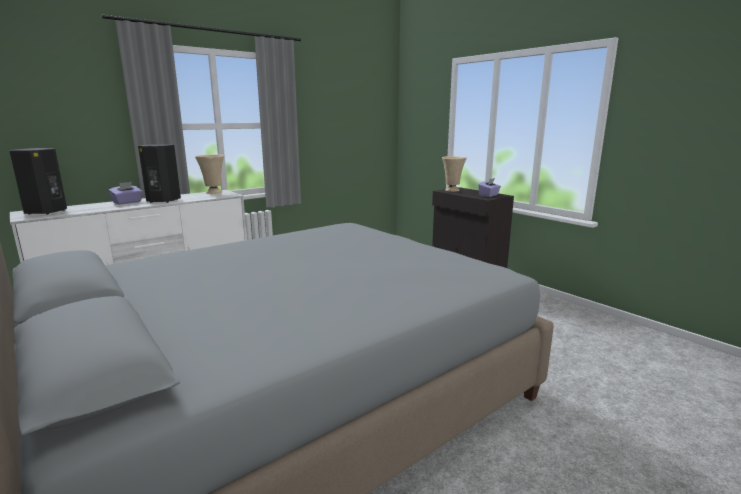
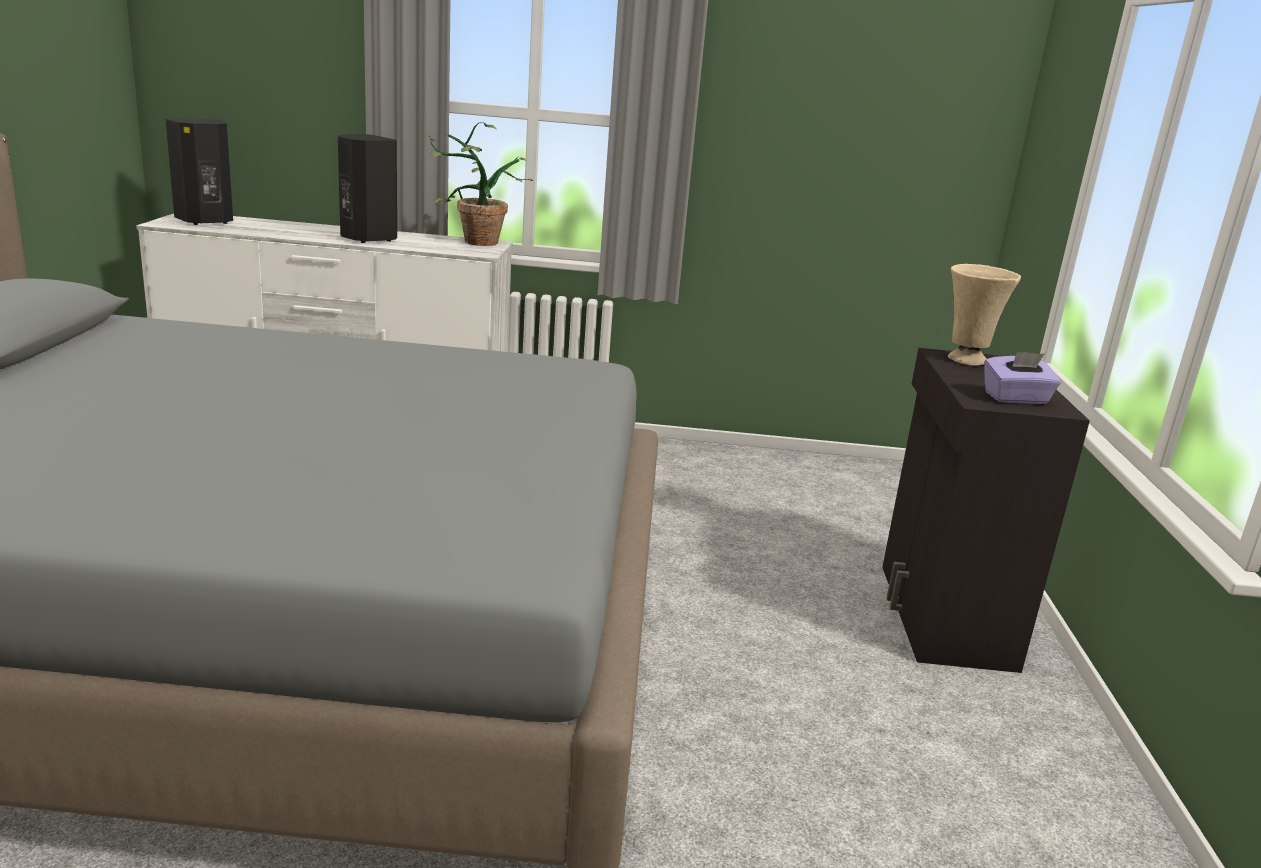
camera: 40 degrees right, 5 degrees up
purple tissue box [108,182,143,204] -> none
beige vase [195,155,224,194] -> potted plant [422,122,533,246]

